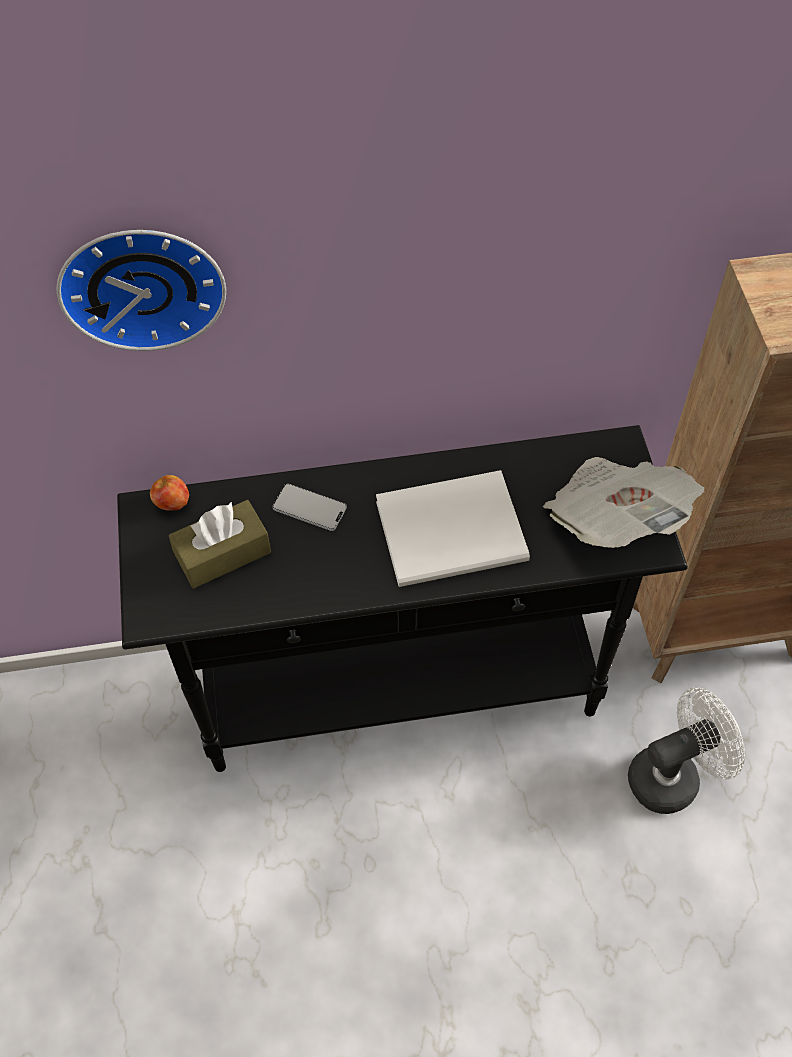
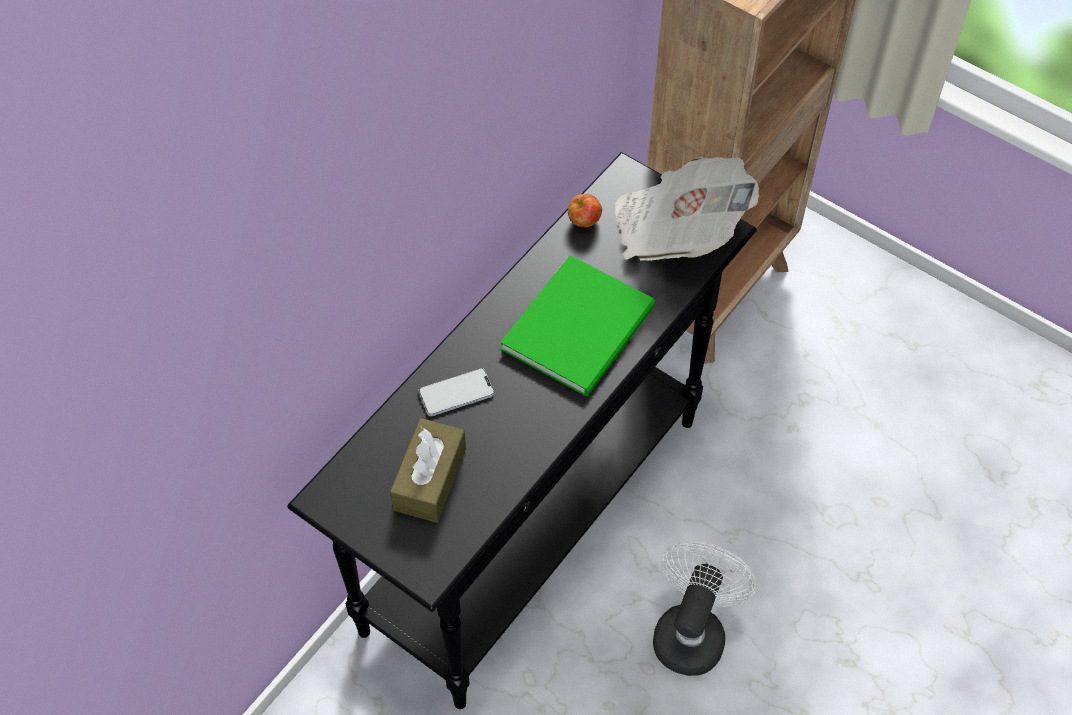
camera: 45 degrees left, 0 degrees up
wall clock [56,230,226,351] -> none
apple [150,475,189,511] -> apple moved to [568,194,602,227]
white book [376,470,530,587] -> green book [500,255,655,396]
white fan [628,688,745,814] -> white fan moved to [653,541,756,676]

